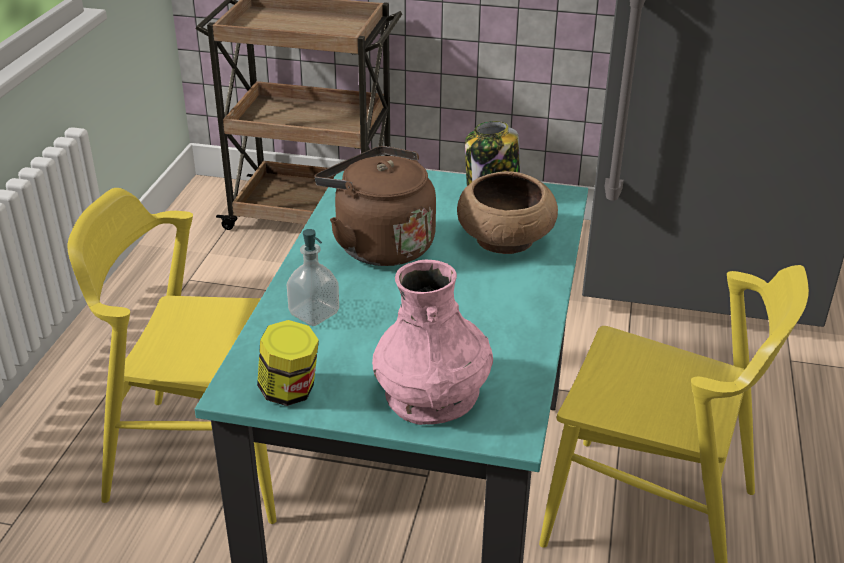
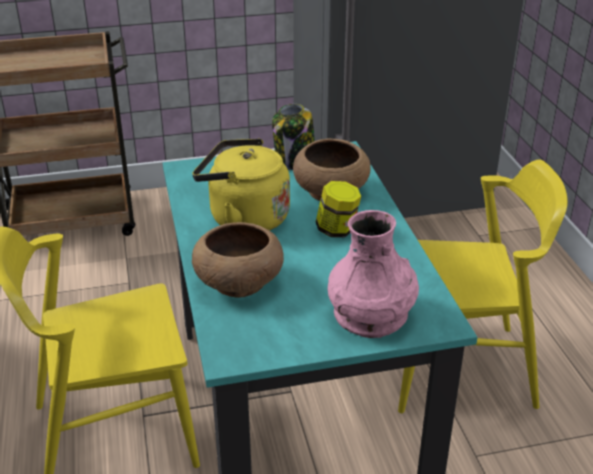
camera: 25 degrees left, 0 degrees up
jar [257,320,319,406] -> jar moved to [316,181,361,237]
soap dispenser [287,229,339,326] -> brown bowl [192,222,284,298]
brown kettle [315,146,436,266] -> yellow kettle [192,138,290,231]

